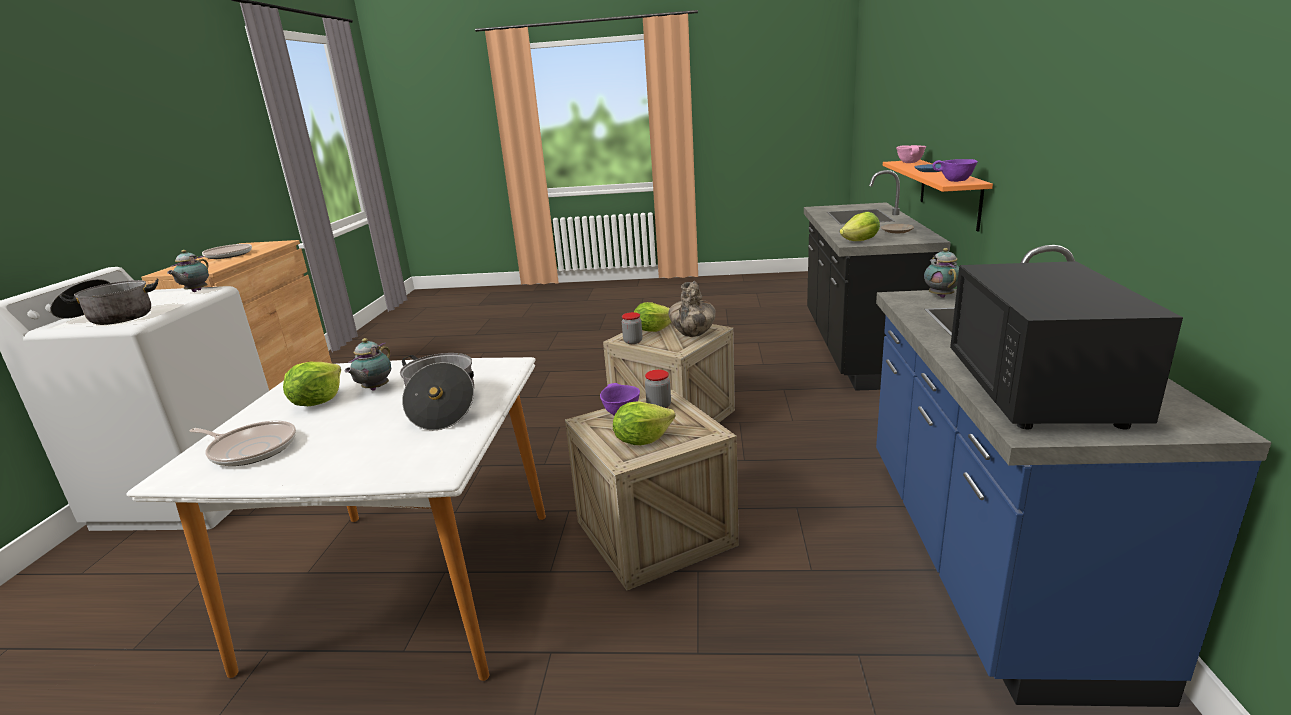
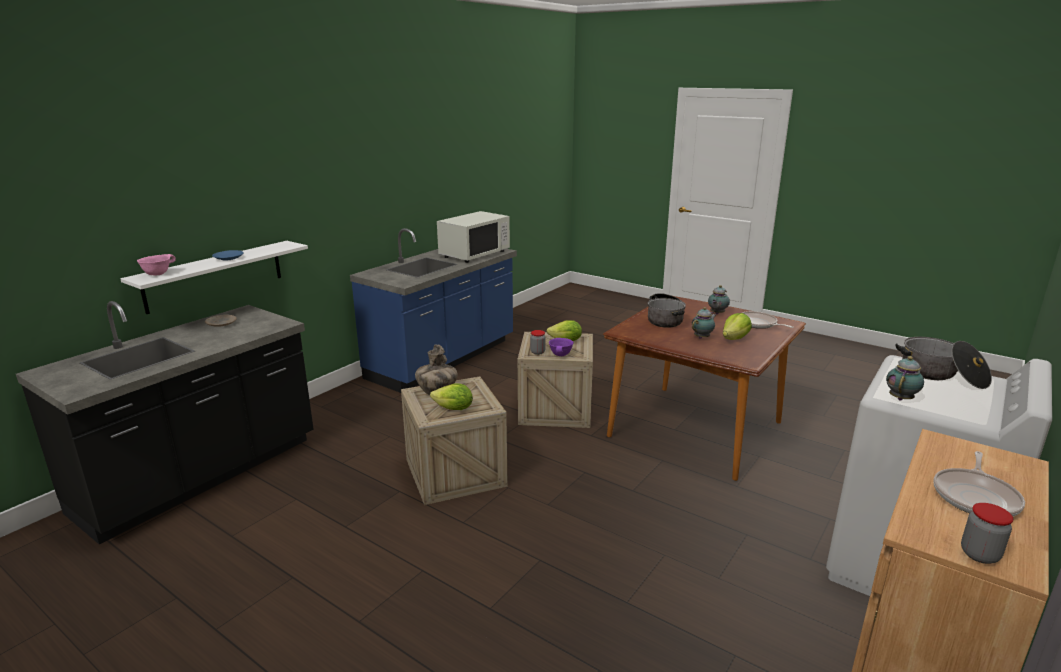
camera: 150 degrees left, 0 degrees up
white dining table [126,357,546,681] -> brown dining table [603,296,806,481]
jar [622,312,642,344] -> jar moved to [961,503,1013,564]
lettuce [840,212,880,241] -> none
orange shelf [883,160,993,232] -> white shelf [120,241,308,314]
teapot [924,248,959,298] -> teapot moved to [708,285,730,314]
purple bowl [932,159,978,182] -> none
black microwave [950,261,1183,430] -> white microwave [437,211,510,263]

